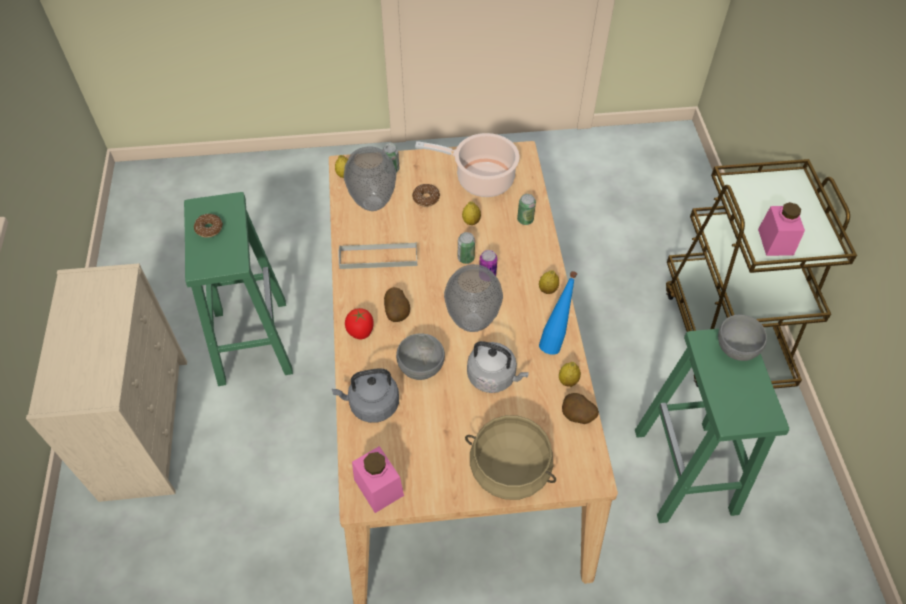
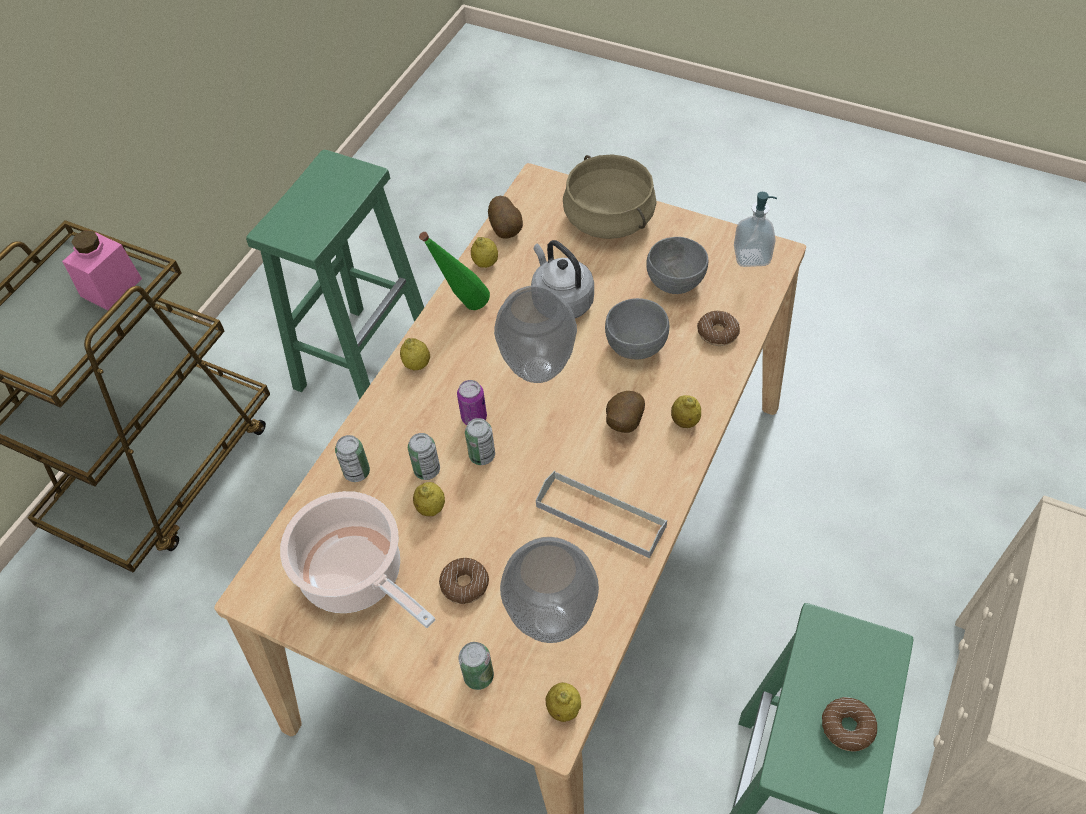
camera: 145 degrees left, 0 degrees up
grey kettle [332,368,399,423] -> donut [697,311,740,346]
tomato [345,308,374,339] -> lemon [671,395,701,428]
pink jar [352,446,404,513] -> soap dispenser [734,192,777,267]
blue bottle [539,271,577,355] -> green bottle [419,232,490,310]
grey bowl [718,315,767,361] -> grey bowl moved to [646,237,708,294]
none -> can [408,433,440,480]

